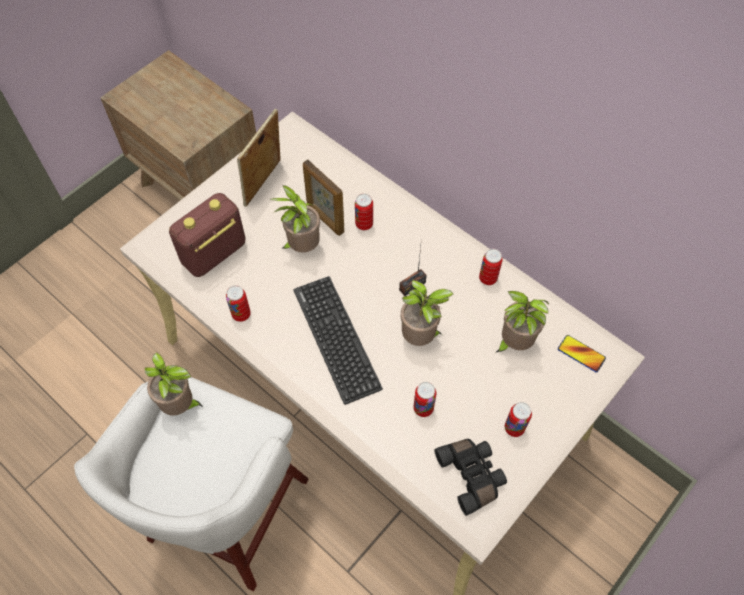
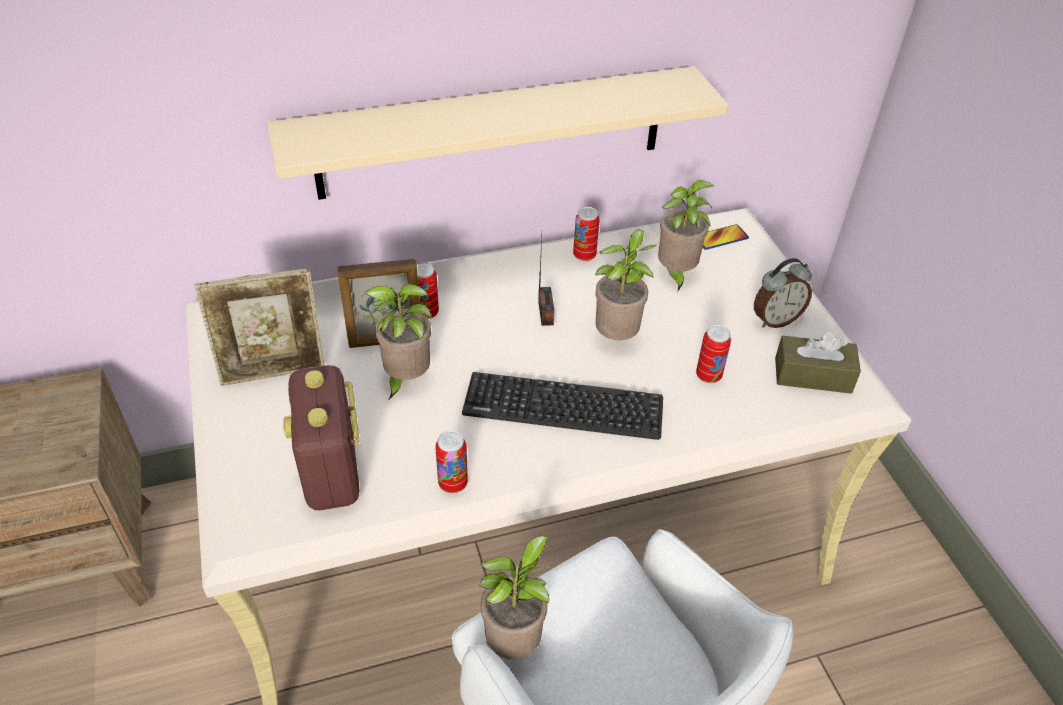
camera: 60 degrees left, 15 degrees down
picture frame [237,109,281,207] -> picture frame turned 75 degrees counterclockwise [194,268,325,386]
black binoculars [434,439,507,516] -> brown tissue box [775,332,861,394]
can [505,402,532,437] -> alarm clock [754,258,812,328]
none -> beige shelf [267,66,728,200]

